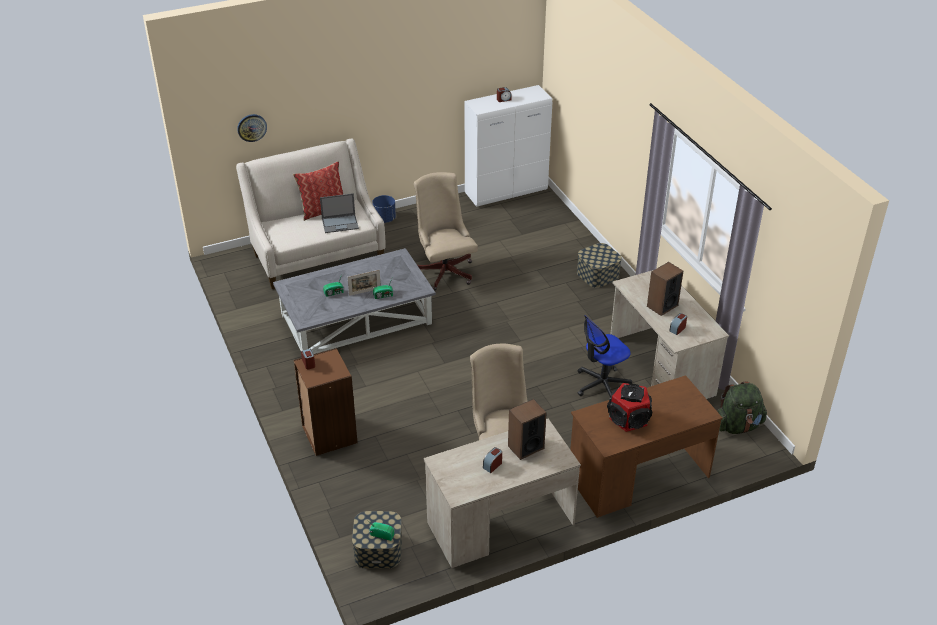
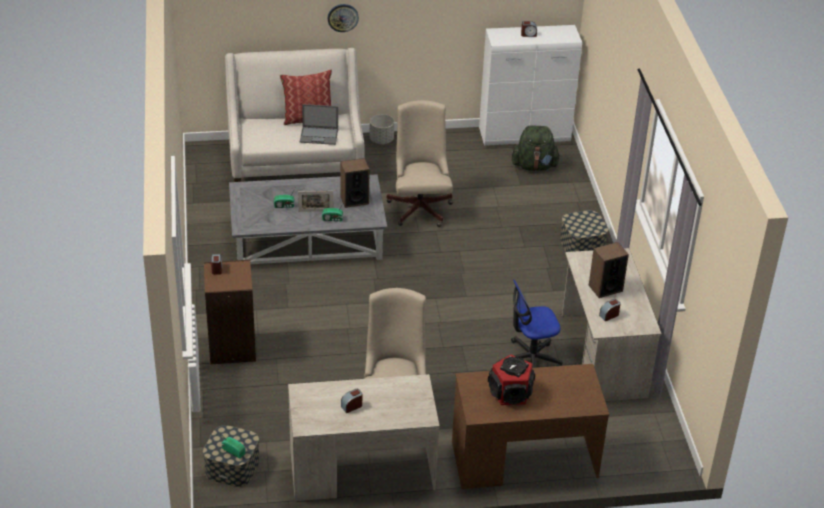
camera: 15 degrees right, 0 degrees up
wall clock [237,114,267,142] -> wall clock moved to [328,4,359,32]
blue planter [372,195,396,223] -> grey planter [370,114,394,144]
speaker [508,399,547,460] -> speaker moved to [340,158,370,208]
green backpack [717,381,767,434] -> green backpack moved to [512,125,560,171]

